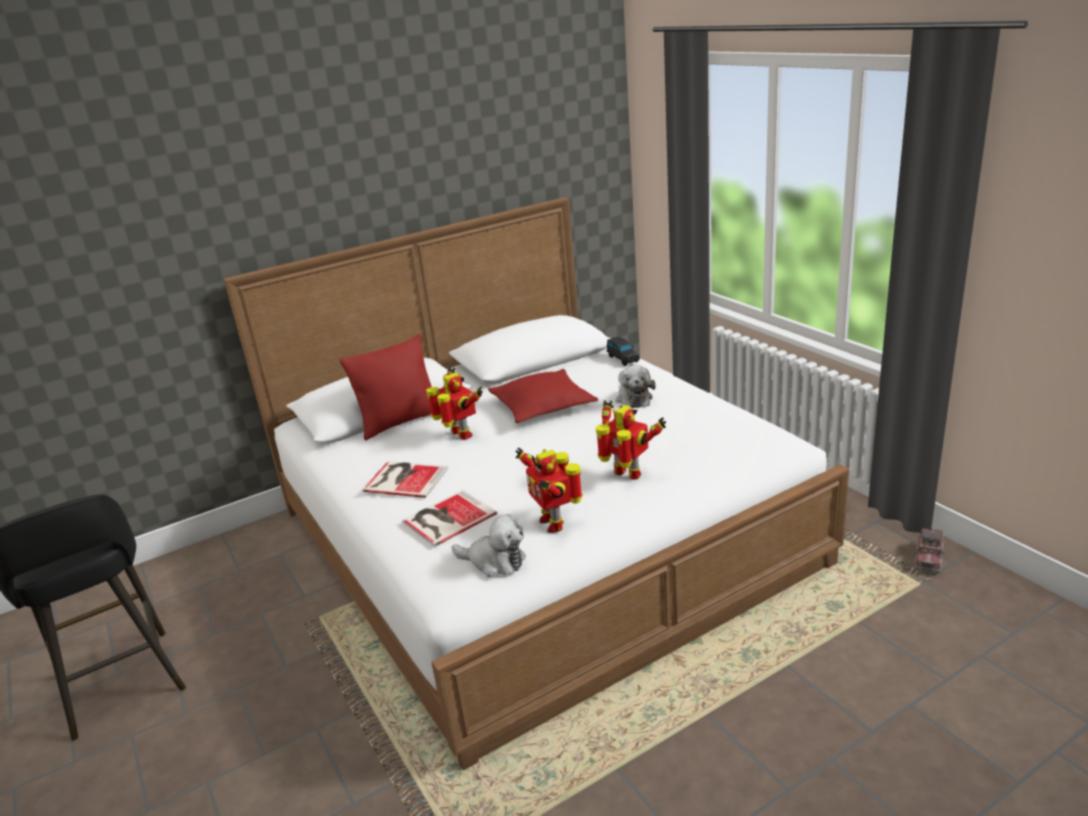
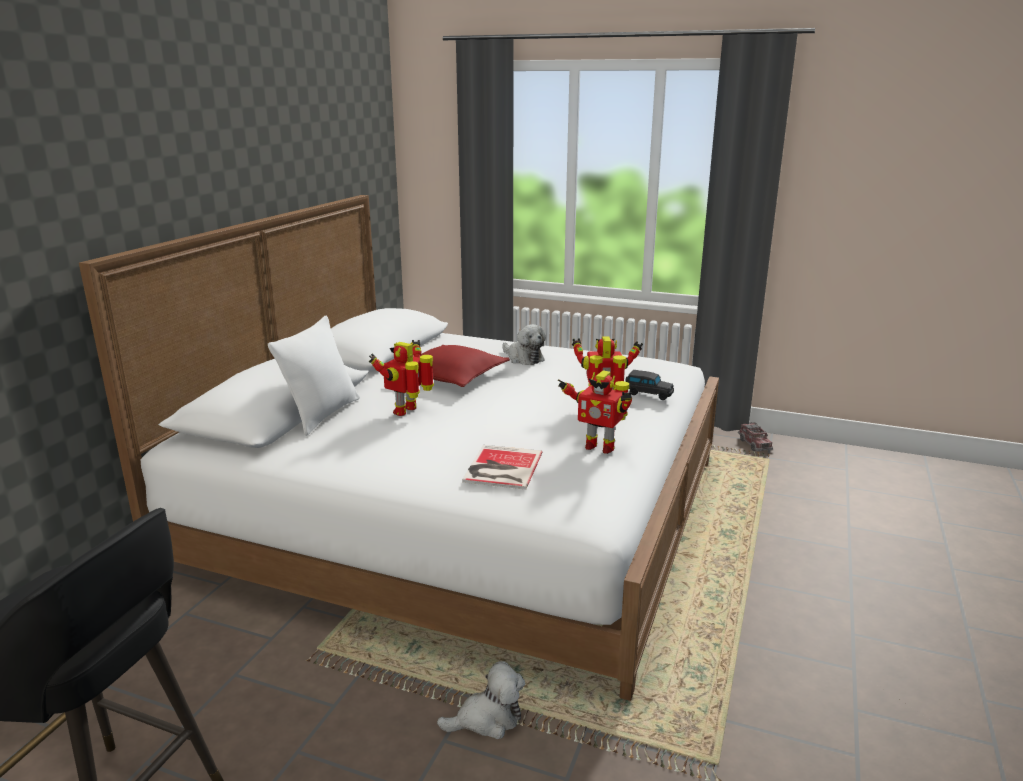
camera: 40 degrees left, 5 degrees down
red pillow [340,334,432,441] -> white pillow [268,315,360,436]
book [363,461,448,498] -> none
toy robot [426,367,483,440] -> toy robot turned 75 degrees counterclockwise [369,340,434,416]
plush toy [451,514,526,578] -> plush toy moved to [437,661,525,739]
black toy car [606,336,640,366] -> black toy car moved to [626,370,674,400]

